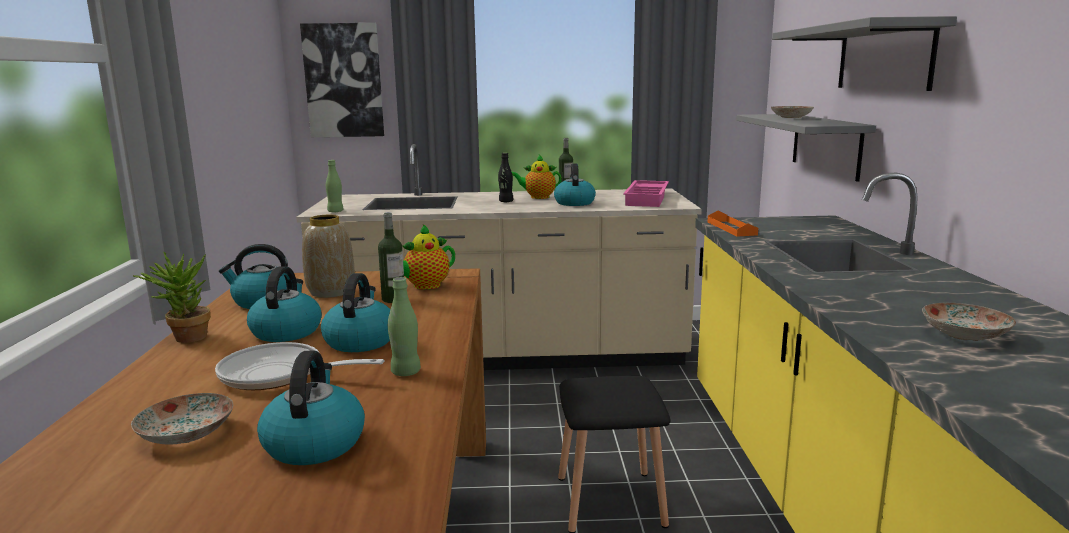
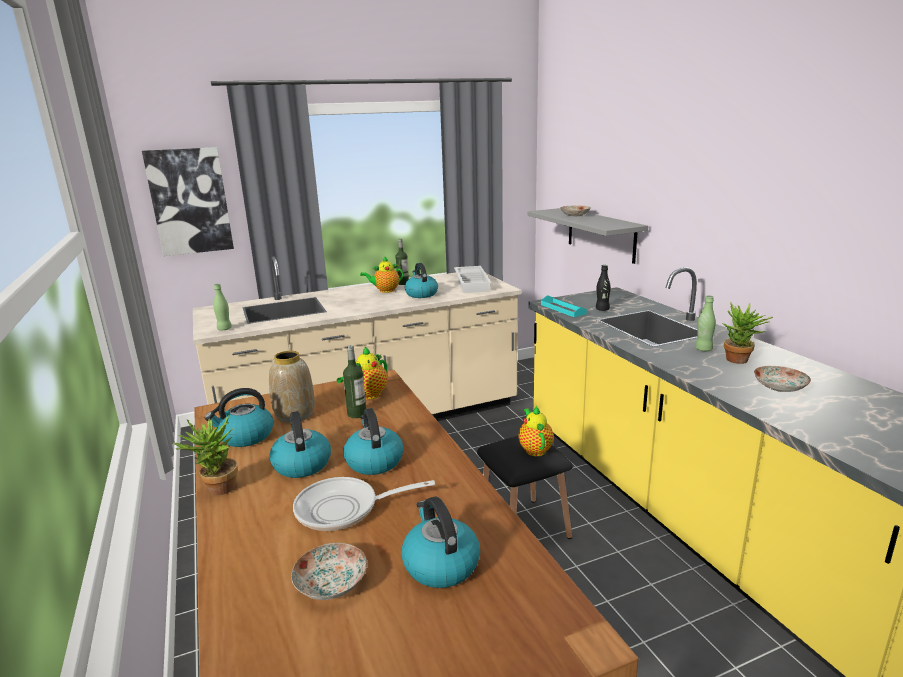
camera: 20 degrees left, 5 degrees up
green bottle [388,277,421,376] -> green bottle moved to [695,295,716,351]
black bottle [498,153,514,202] -> black bottle moved to [596,265,611,311]
pink tray [623,180,669,207] -> white tray [454,266,491,293]
orange tray [708,211,758,237] -> turquoise tray [541,295,587,317]
grey shelf [772,16,957,91] -> none
none -> teapot [518,406,554,456]
none -> potted plant [722,302,773,364]

